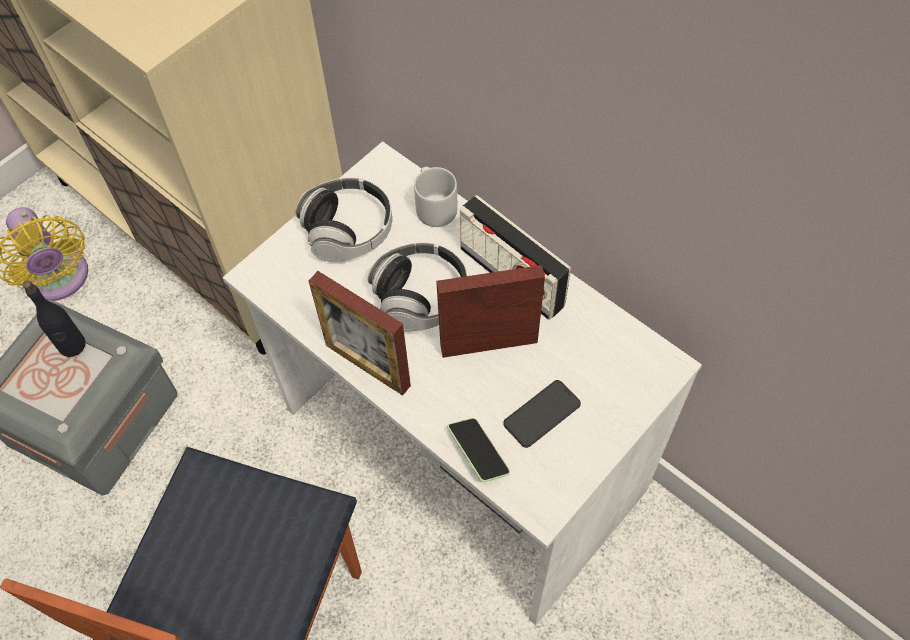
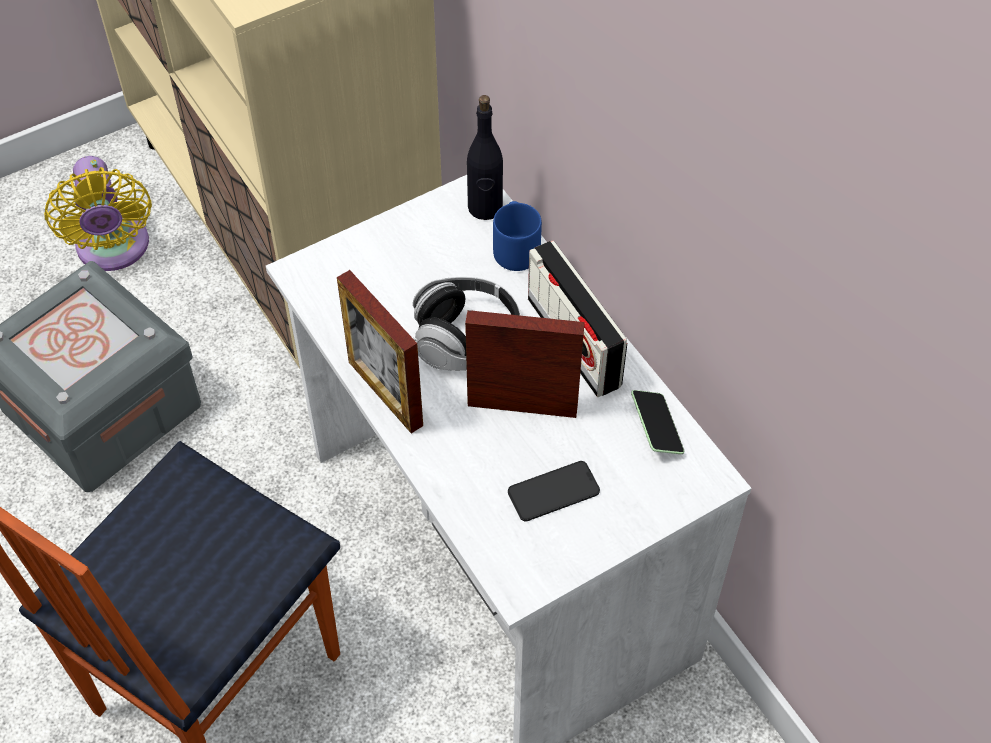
camera: 15 degrees right, 5 degrees down
black bottle [23,280,86,357] -> black bottle moved to [467,95,503,220]
headphones [296,177,392,262] -> none
grey mug [414,167,458,227] -> blue mug [493,201,542,271]
phone [447,418,510,482] -> phone moved to [631,390,684,454]

